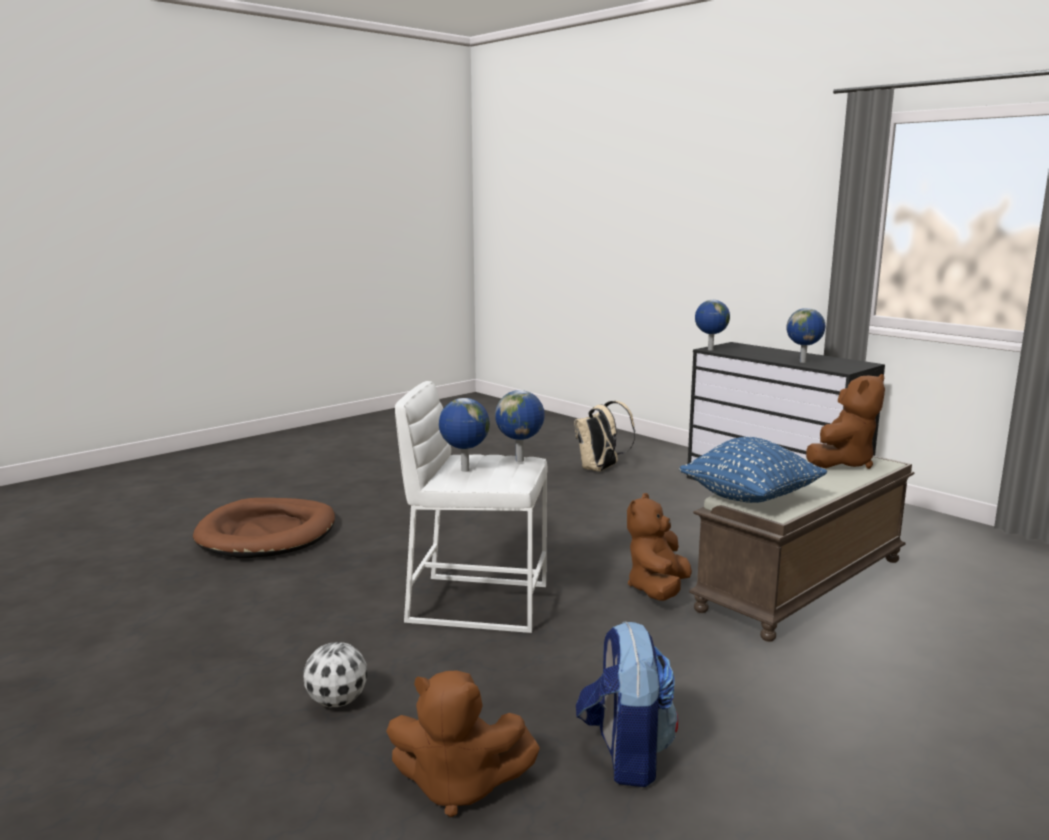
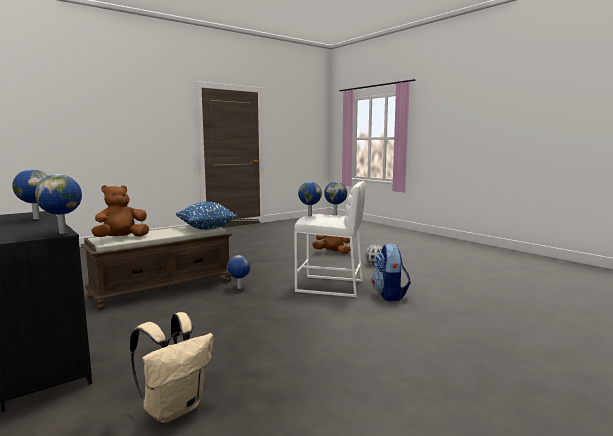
camera: 175 degrees left, 5 degrees down
brown dog bed [193,498,335,558] -> none
backpack [576,621,678,787] -> backpack moved to [372,243,411,302]
brown plush toy [627,493,692,601] -> globe [227,255,251,289]

